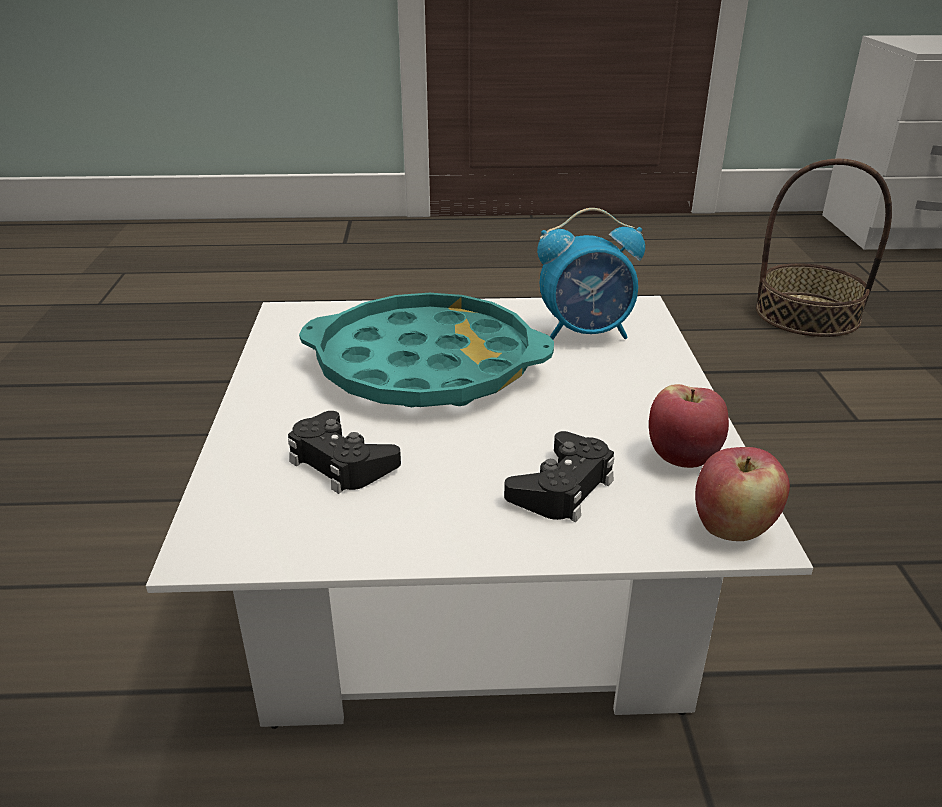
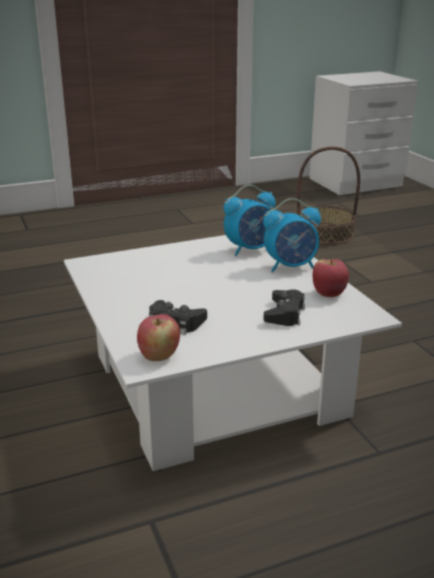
camera: 20 degrees left, 5 degrees down
turquoise tray [299,293,554,407] -> none
apple [695,447,790,541] -> apple moved to [137,314,180,361]
none -> alarm clock [263,198,321,272]

